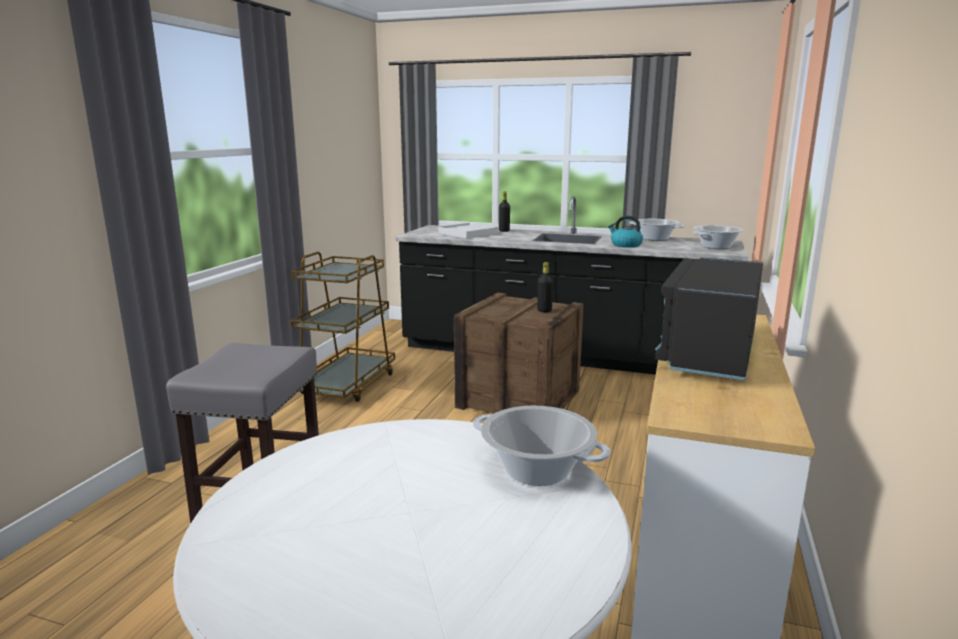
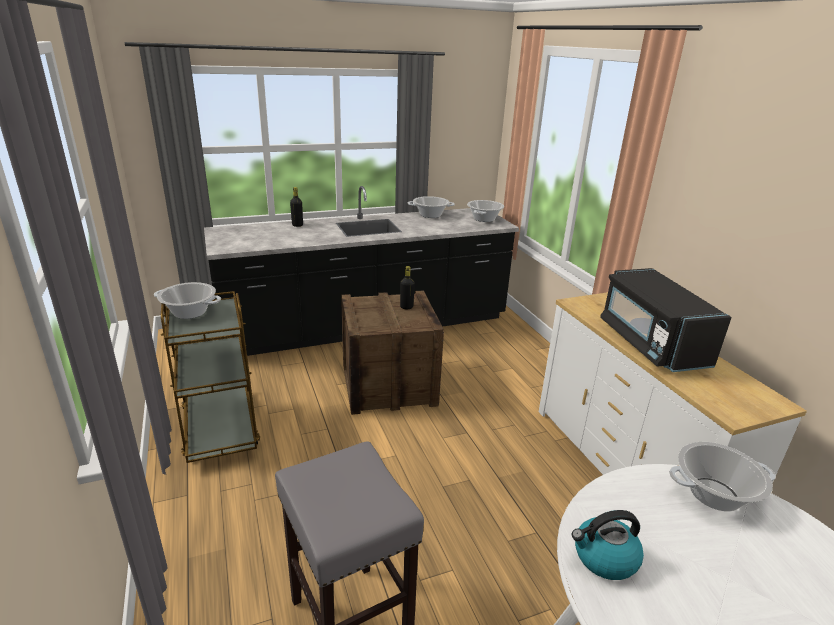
camera: 40 degrees left, 10 degrees up
white tray [438,223,498,238] -> none
kettle [608,216,643,248] -> kettle moved to [572,510,644,580]
none -> cooking pot [154,282,221,319]

